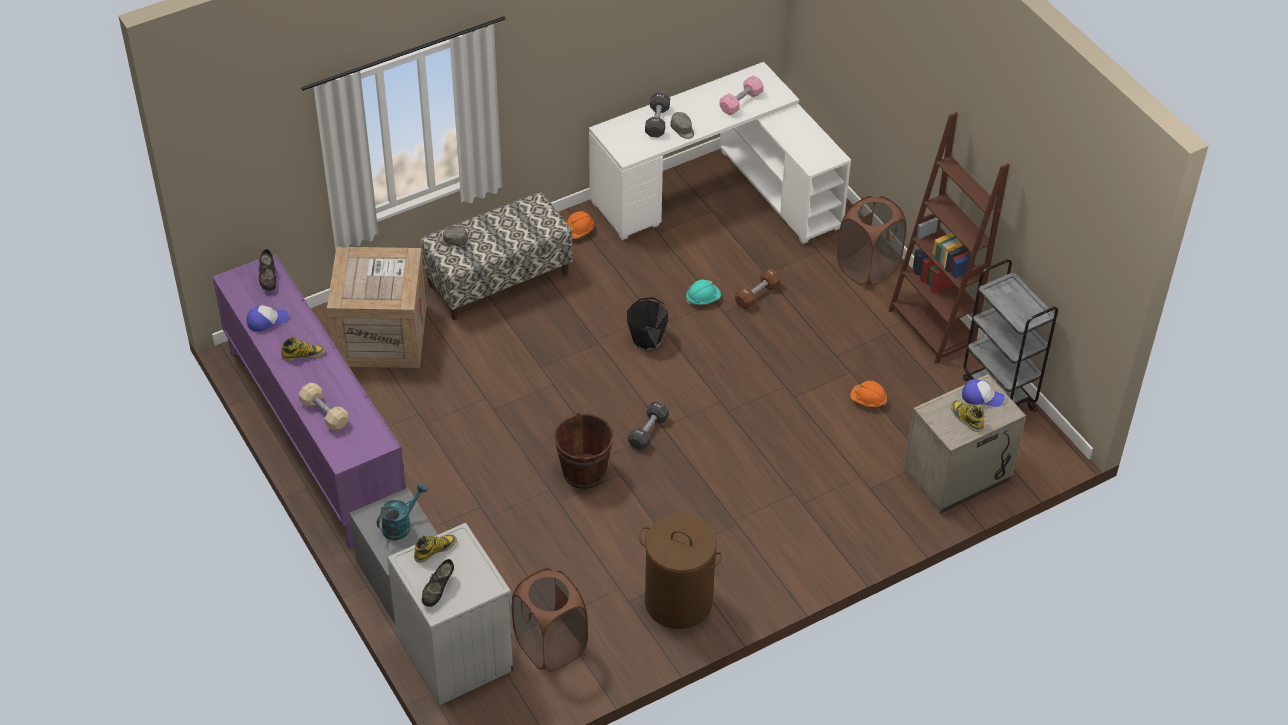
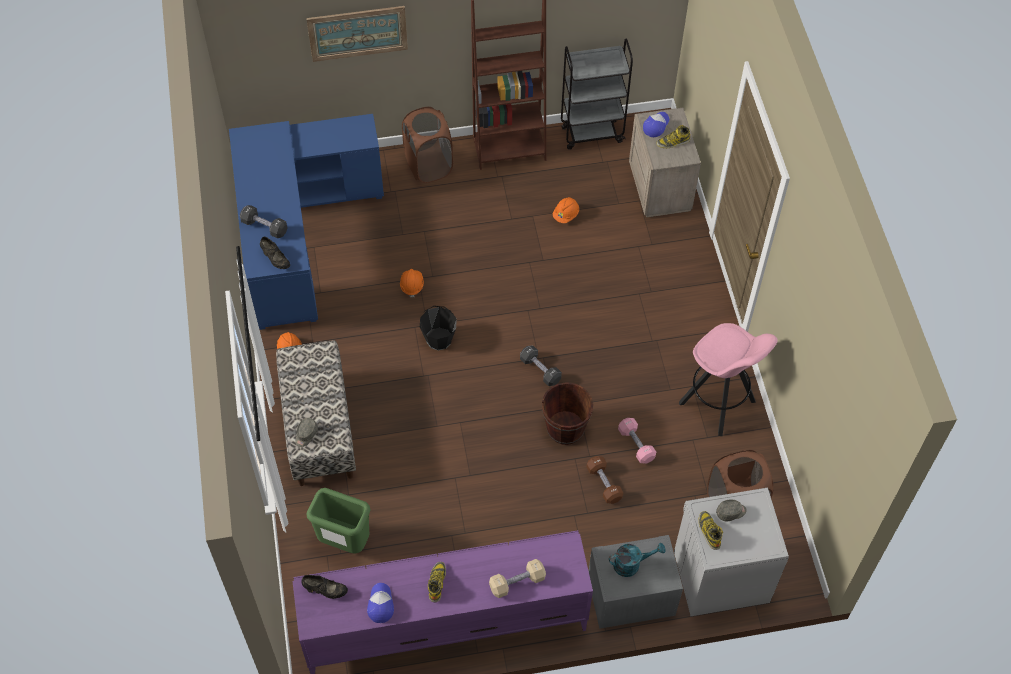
camera: 70 degrees left, 10 degrees up
crate [327,247,427,368] -> green trash can [306,488,370,554]
turquoise watering can [377,483,428,540] -> turquoise watering can turned 105 degrees clockwise [609,543,665,577]
black shoe [422,559,454,607] -> black shoe moved to [260,237,290,269]
white desk [589,62,851,244] -> blue desk [229,114,384,330]
brown laundry basket [639,514,722,629] -> pink stool [679,323,778,436]
grey cap [670,112,694,139] -> grey cap moved to [716,500,747,521]
turquoise hard hat [686,280,721,305] -> orange hard hat [400,269,424,298]
pink dumbbell [720,75,763,115] -> pink dumbbell moved to [618,418,656,464]
brown dumbbell [735,268,781,309] -> brown dumbbell moved to [587,456,623,504]
none -> picture [306,6,408,62]

